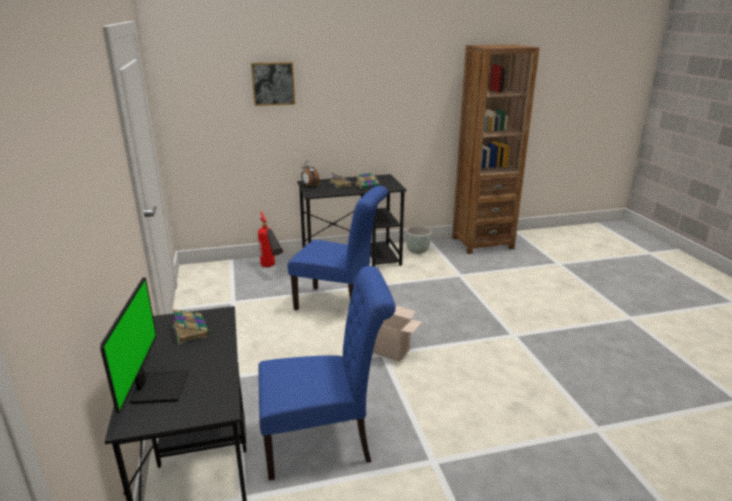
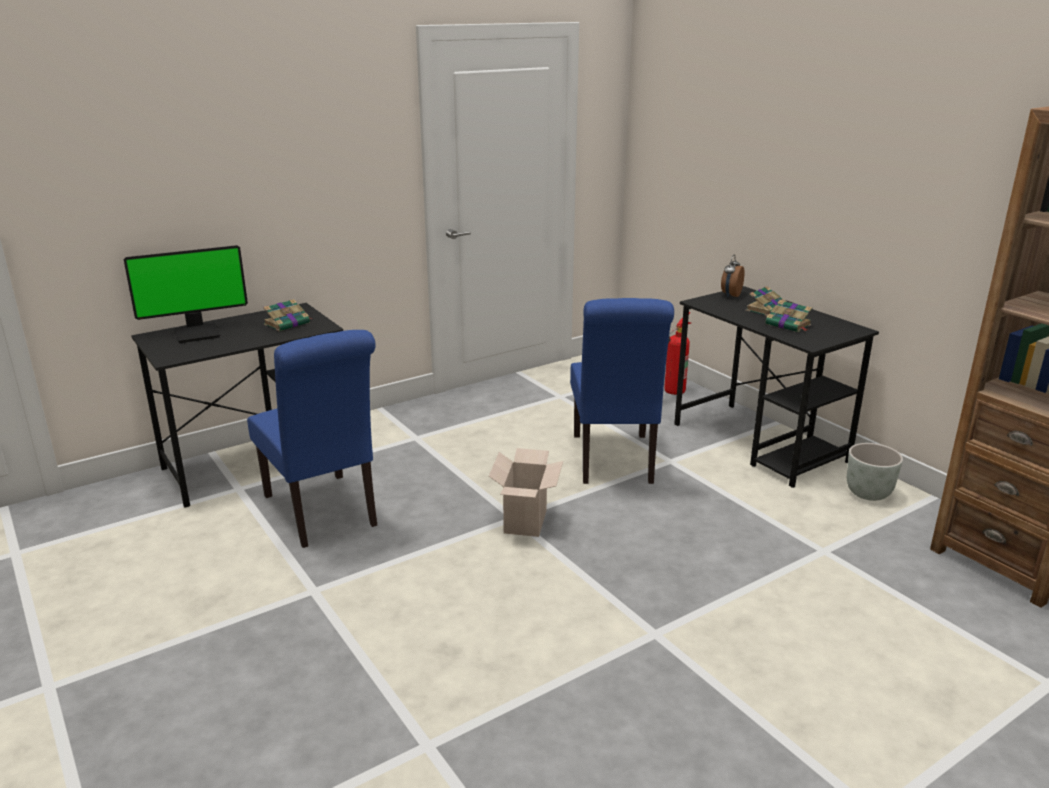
camera: 70 degrees right, 0 degrees up
picture [251,62,295,106] -> none

